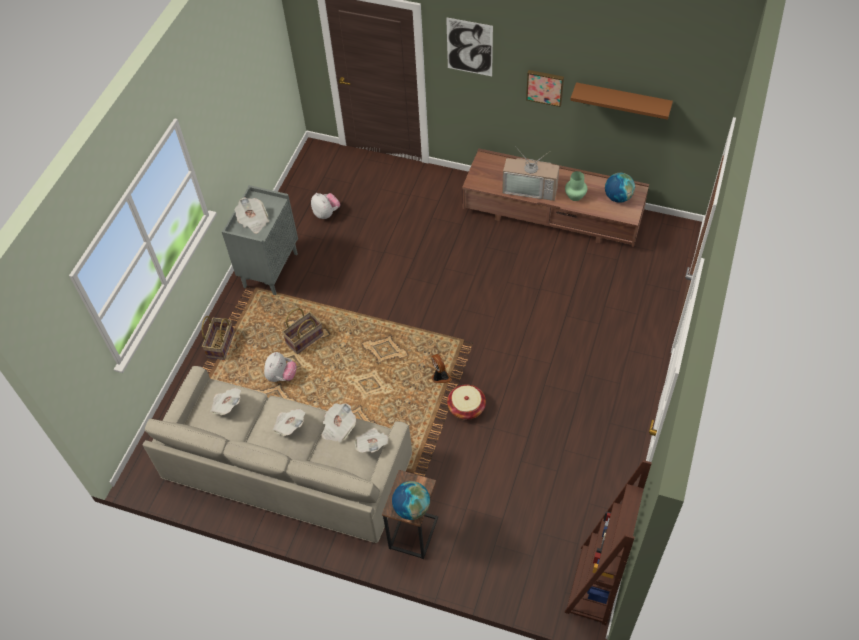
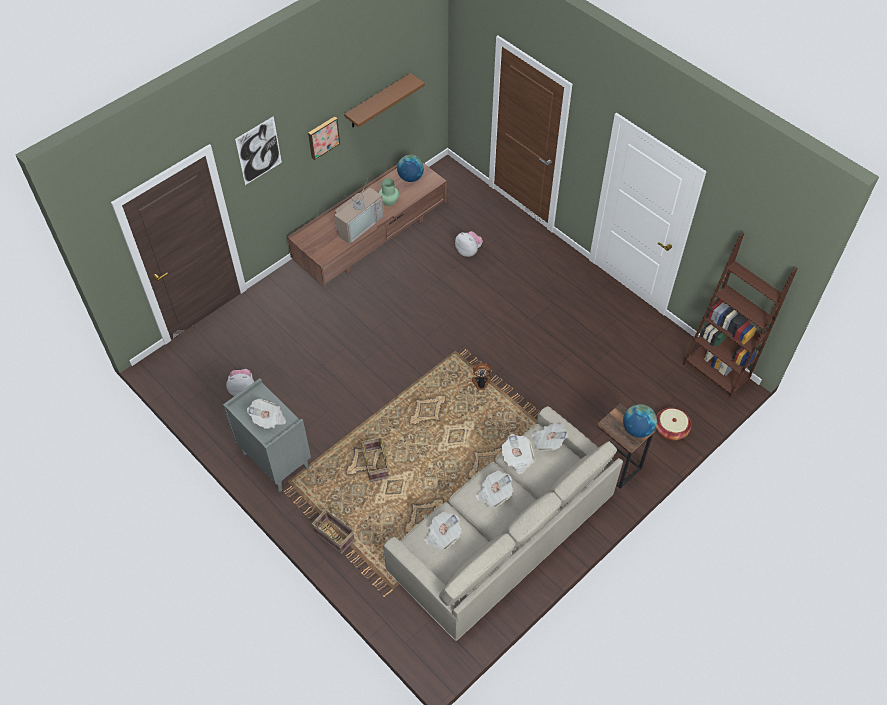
camera: 65 degrees left, 0 degrees up
plush toy [264,352,297,382] -> plush toy moved to [455,231,483,257]
basket [447,384,486,420] -> basket moved to [656,407,691,440]

